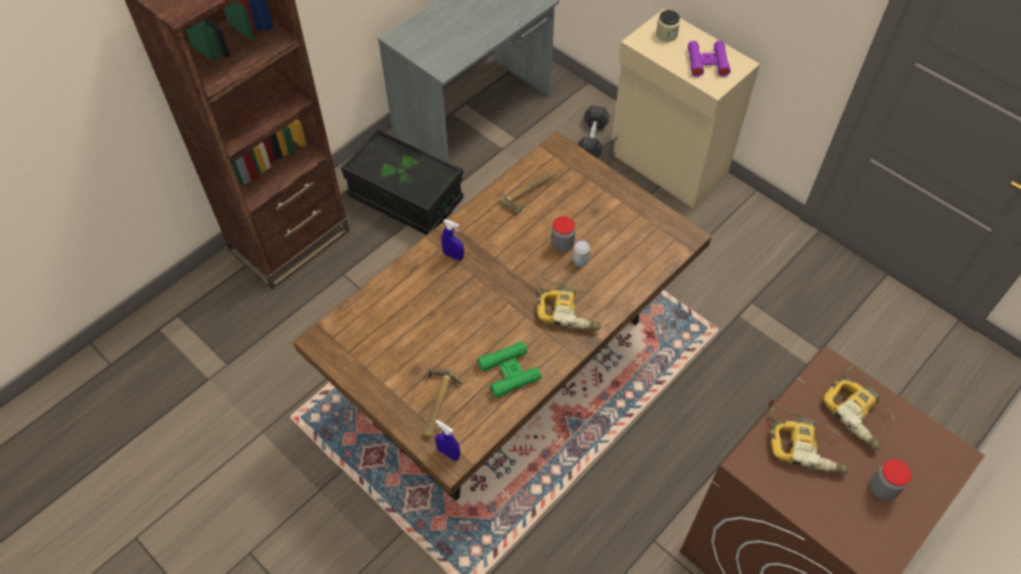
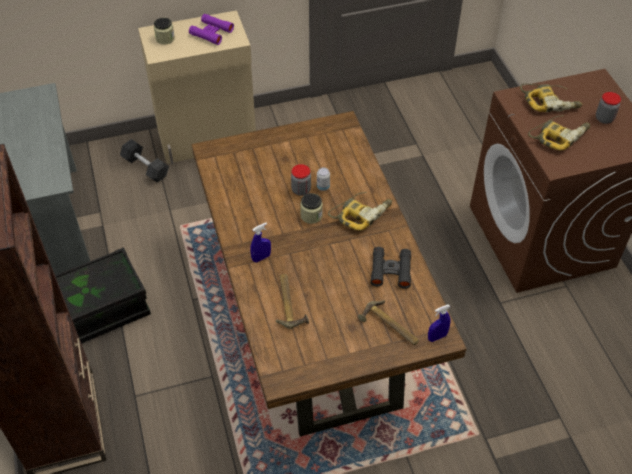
camera: 60 degrees left, 5 degrees down
green binoculars [477,341,541,398] -> black binoculars [370,247,411,289]
hammer [501,170,556,214] -> hammer moved to [276,274,309,329]
none -> jar [300,193,323,224]

